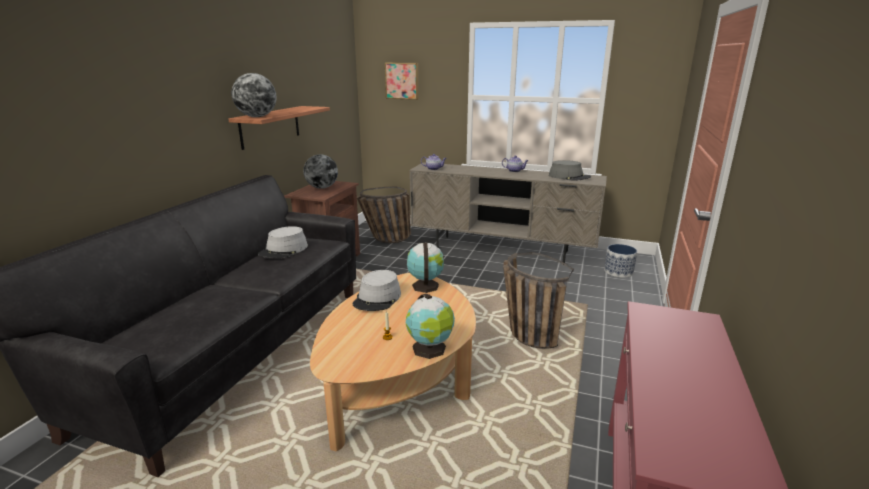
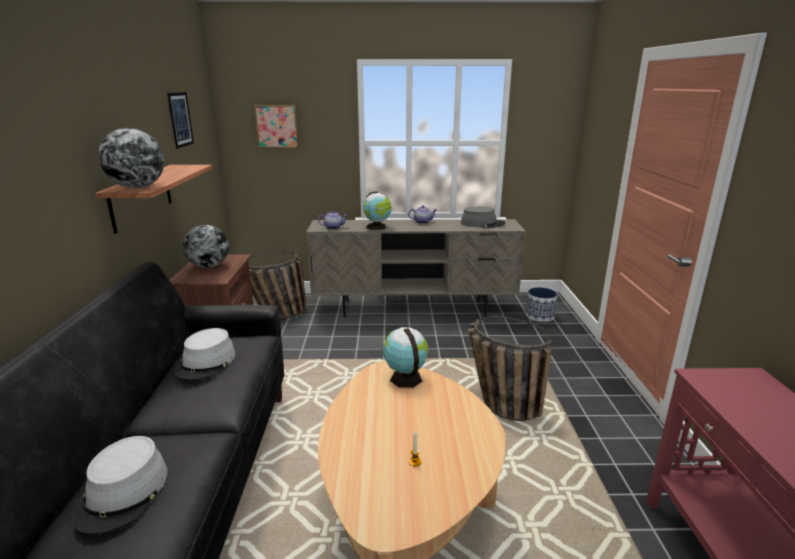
camera: 20 degrees left, 0 degrees up
grey hat [353,270,401,311] -> grey hat moved to [73,436,167,535]
globe [406,294,455,359] -> globe moved to [363,192,392,230]
none -> picture [167,92,194,149]

